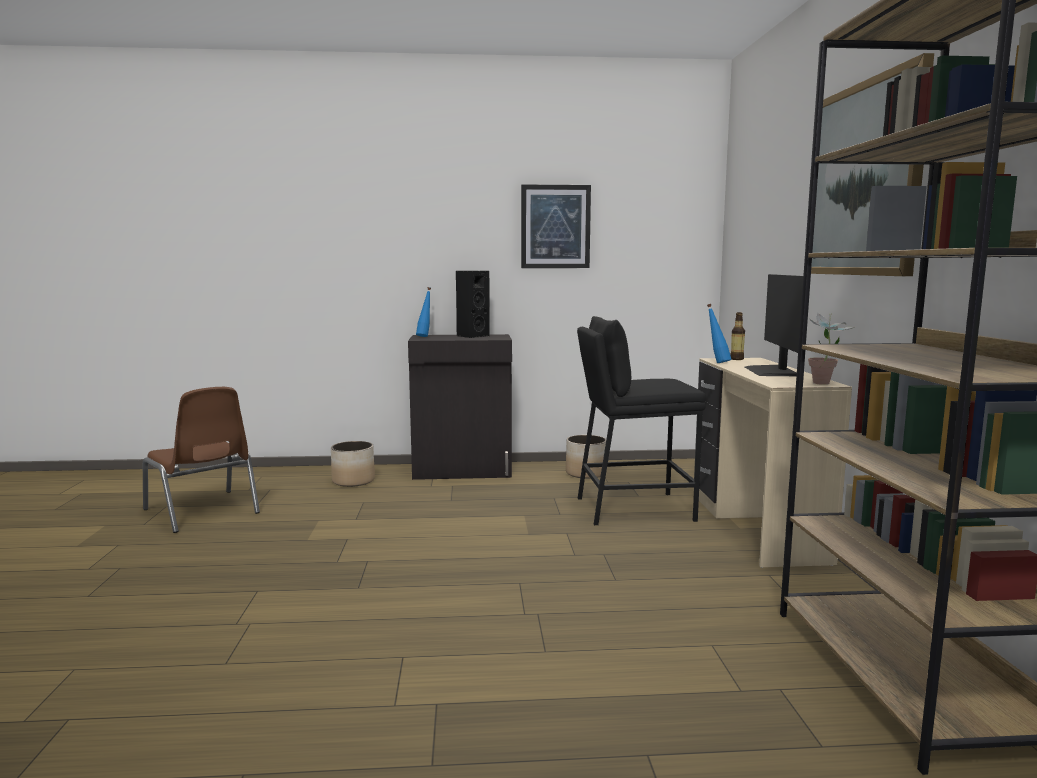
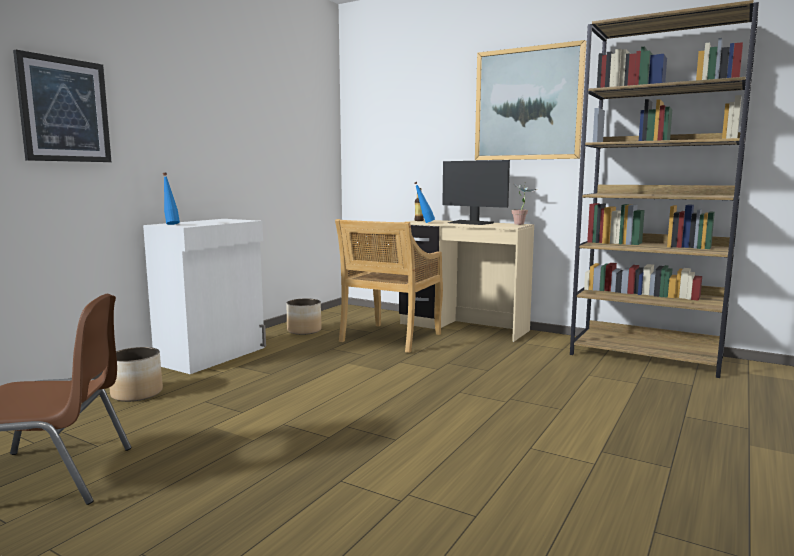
camera: 55 degrees left, 0 degrees up
black cabinet [408,334,512,480] -> white cabinet [143,219,266,374]
black speaker [456,271,490,338] -> none
picture [521,184,591,268] -> picture moved to [13,50,111,162]
black stool [577,316,706,525] -> beige chair [335,219,443,353]

